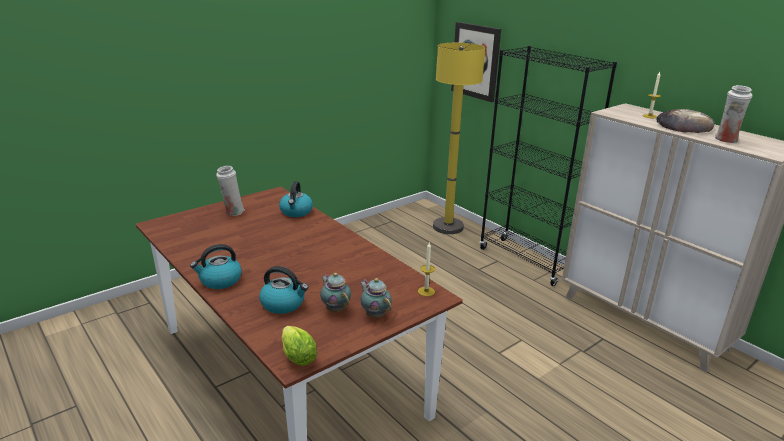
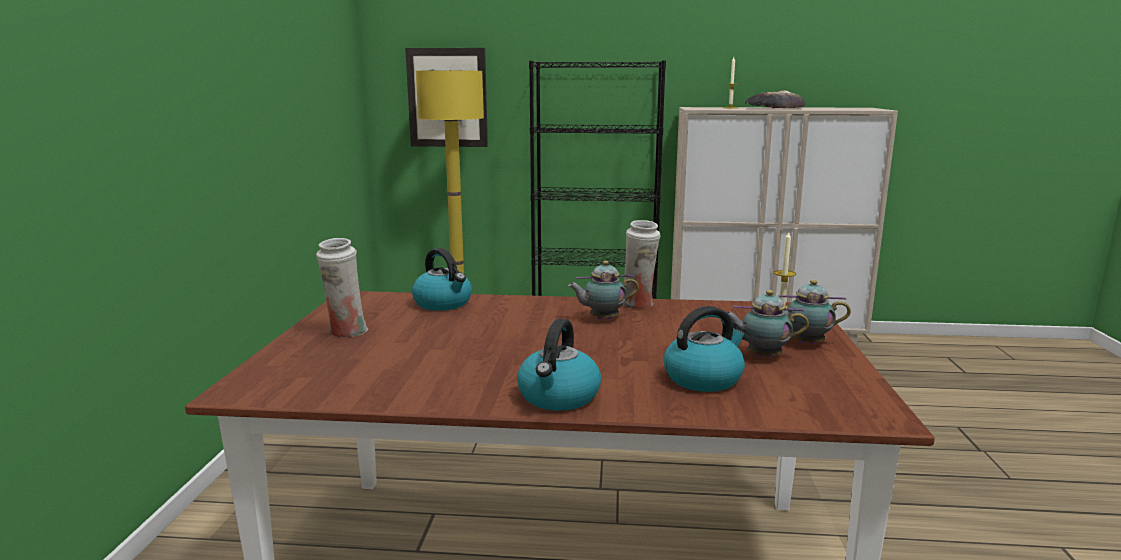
camera: 45 degrees left, 10 degrees down
lettuce [282,326,317,366] -> none
white vase [715,85,752,143] -> white vase moved to [623,220,661,309]
none -> teapot [568,261,639,320]

